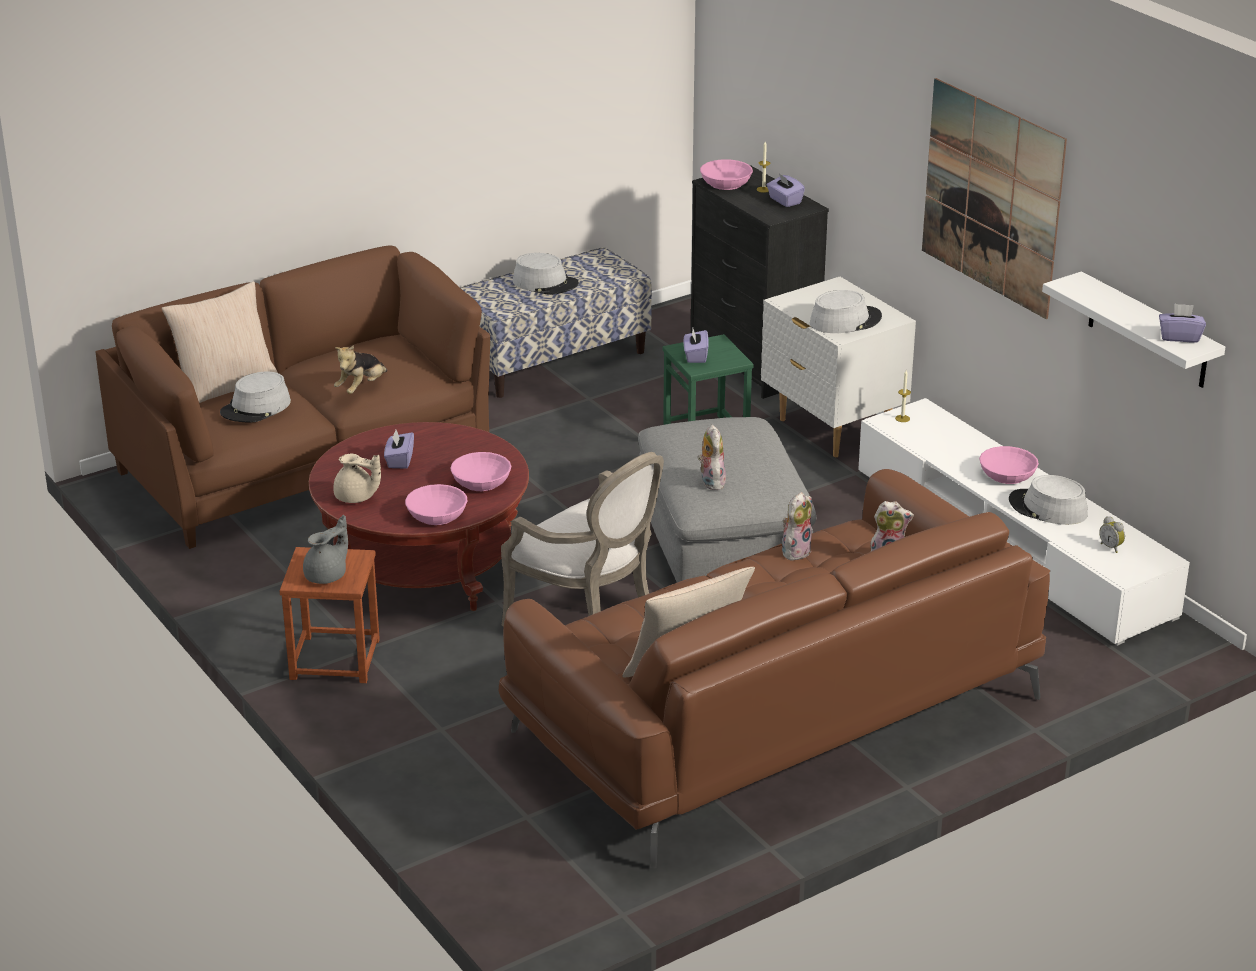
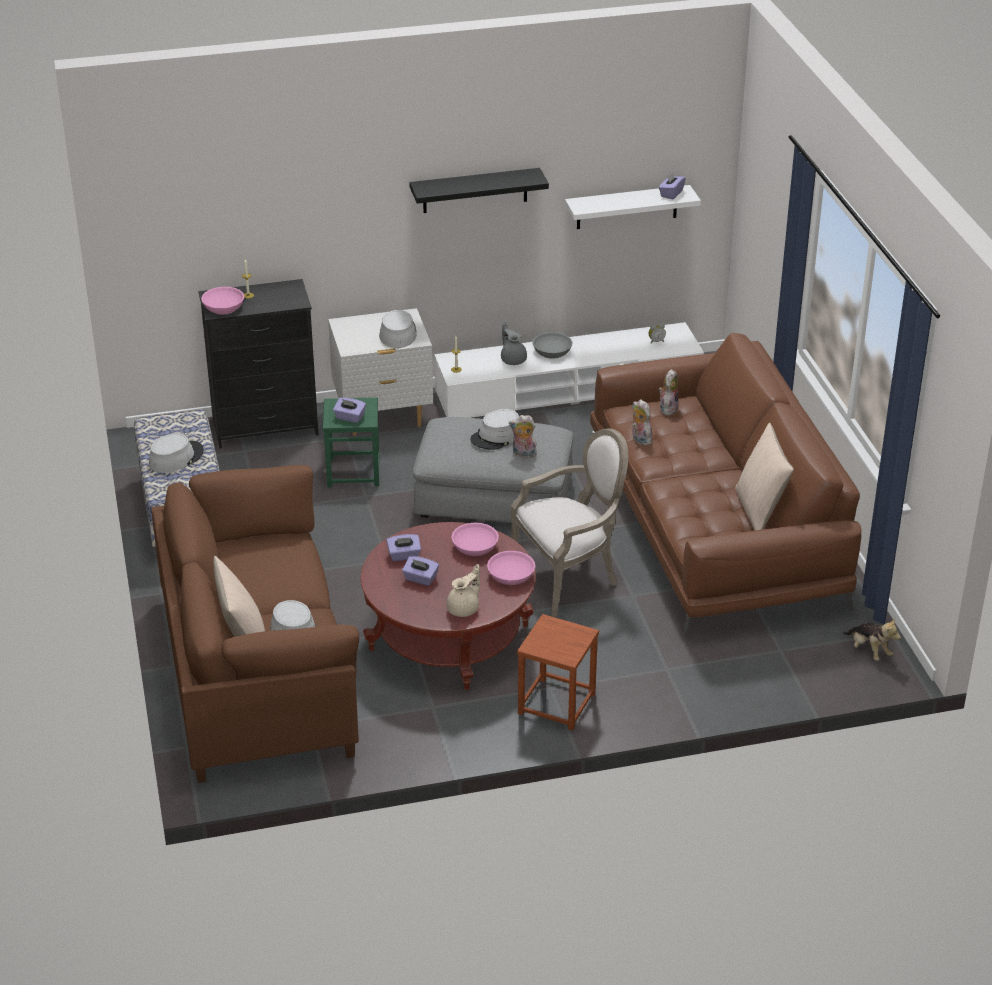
camera: 70 degrees left, 5 degrees up
grey teapot [303,515,348,584] -> grey teapot moved to [501,321,527,365]
plush toy [334,345,388,394] -> plush toy moved to [843,618,901,661]
purple tissue box [767,173,805,207] -> purple tissue box moved to [386,534,421,561]
picture [922,78,1067,319] -> black shelf [409,168,549,213]
pink bowl [979,446,1039,484] -> grey bowl [532,332,572,359]
grey hat [1009,475,1088,525] -> grey hat moved to [470,409,519,450]

